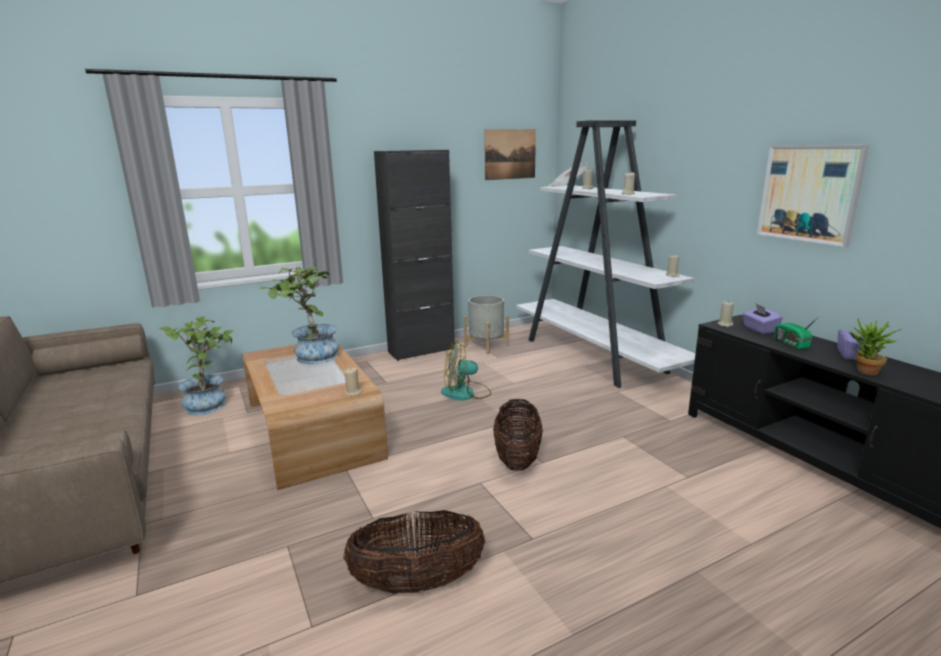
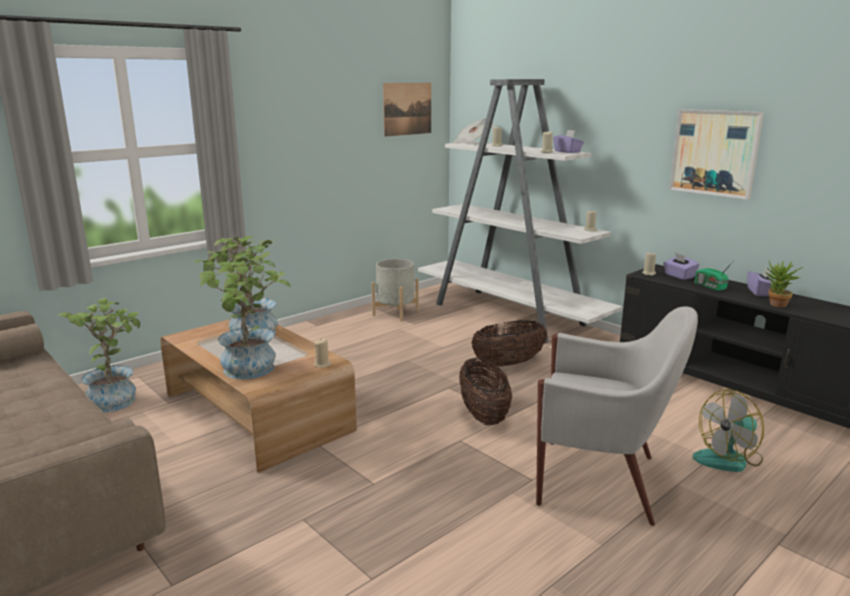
camera: 15 degrees left, 0 degrees up
basket [343,510,485,593] -> basket moved to [471,320,547,366]
black cabinet [374,150,455,361] -> none
fan [441,341,491,401] -> fan moved to [693,389,764,472]
none -> potted plant [199,252,291,379]
none -> white armchair [536,307,698,526]
none -> purple tissue box [553,130,584,153]

